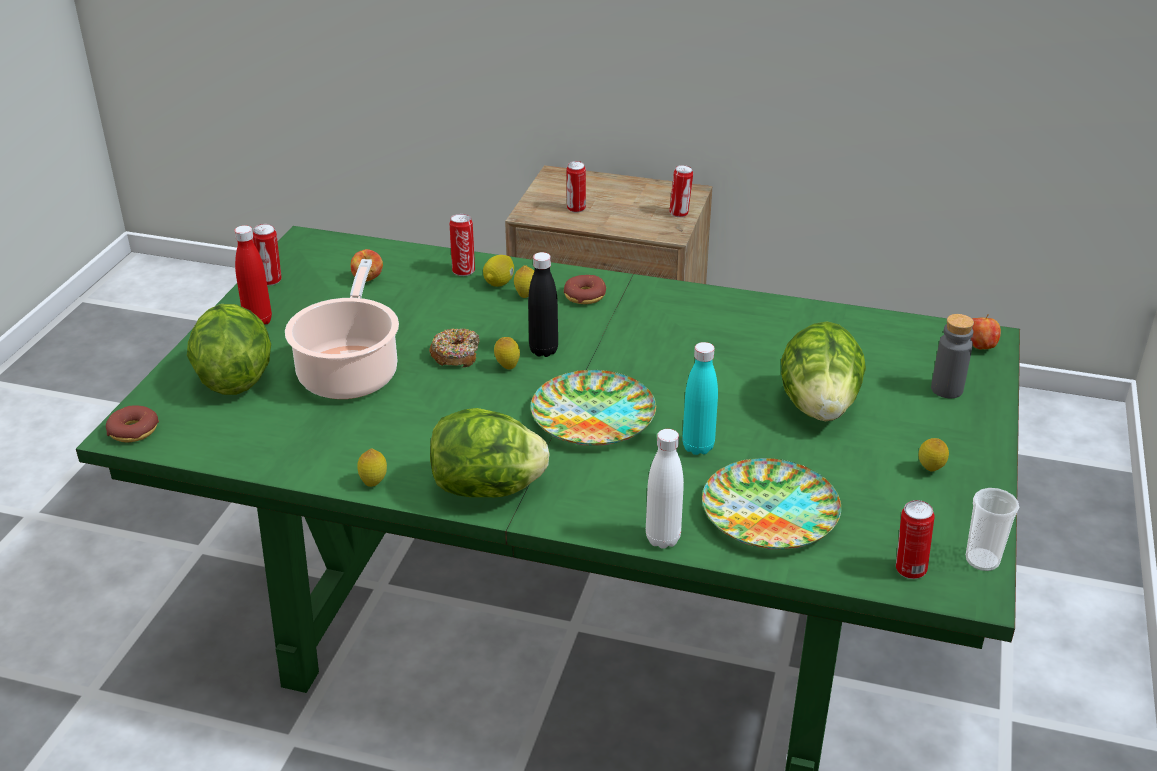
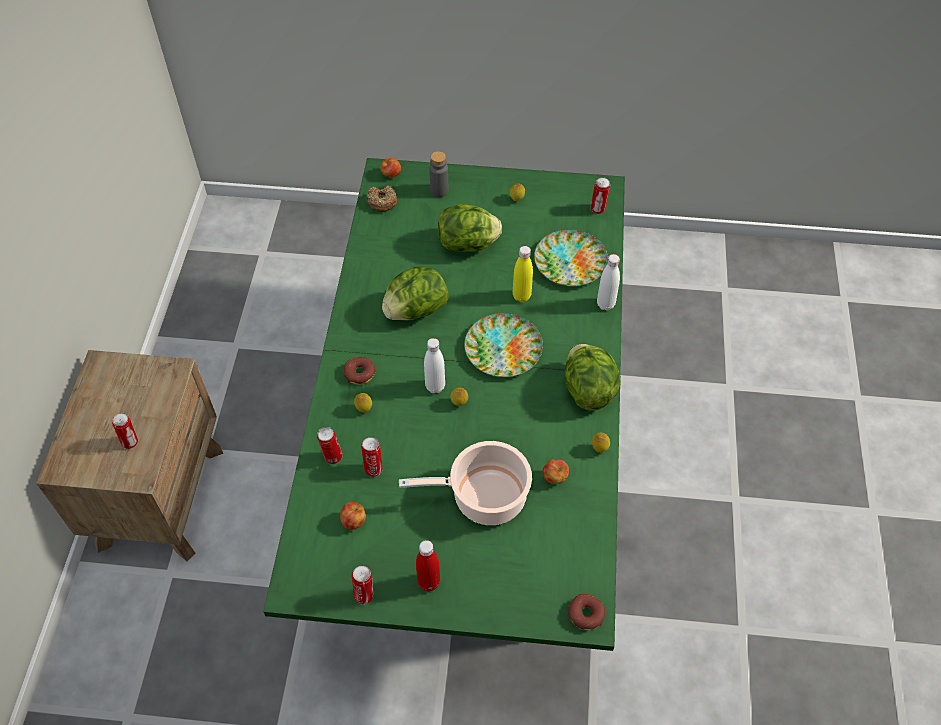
camera: 100 degrees left, 20 degrees up
lettuce [187,304,271,395] -> lettuce moved to [382,266,449,321]
donut [429,328,480,368] -> donut moved to [367,186,397,212]
lemon [483,255,514,287] -> none
black bottle [528,252,558,357] -> white bottle [424,338,445,393]
can [669,165,693,217] -> can moved to [361,437,383,477]
turquoise bottle [682,342,718,455] -> yellow bottle [513,246,533,302]
cup [966,488,1019,571] -> none
none -> apple [542,459,569,484]

